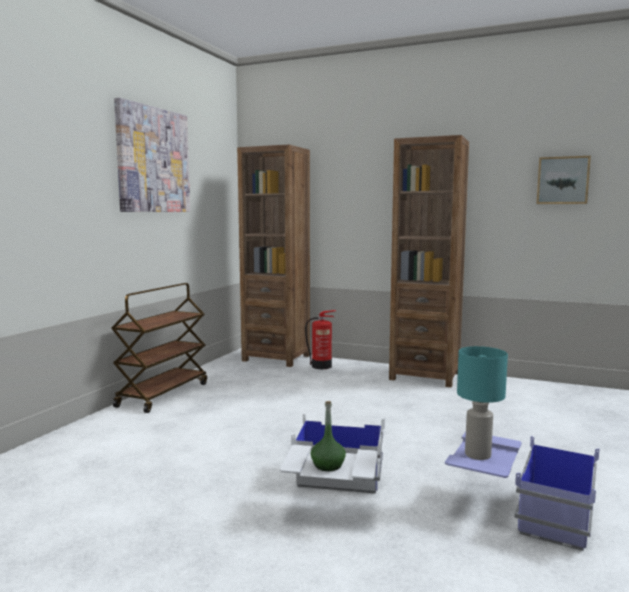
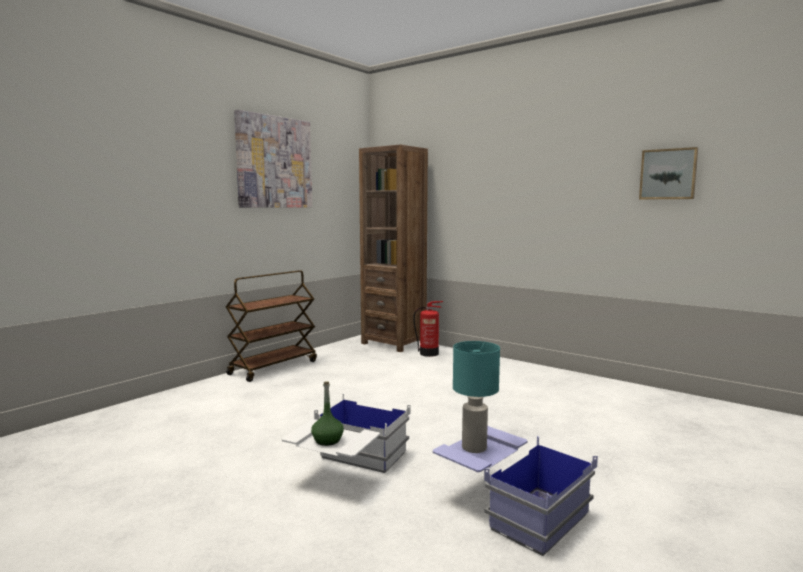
camera: 15 degrees right, 0 degrees up
brown bookcase [389,135,469,387] -> none

